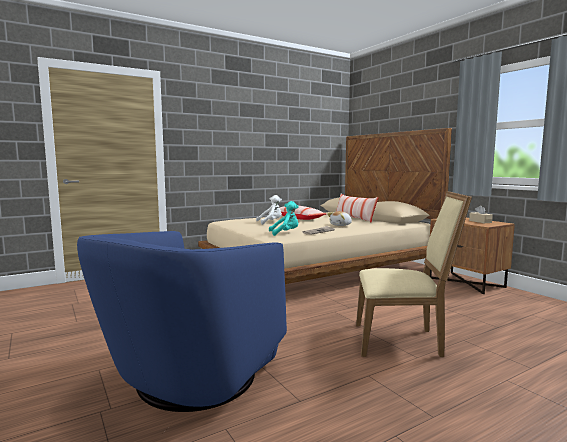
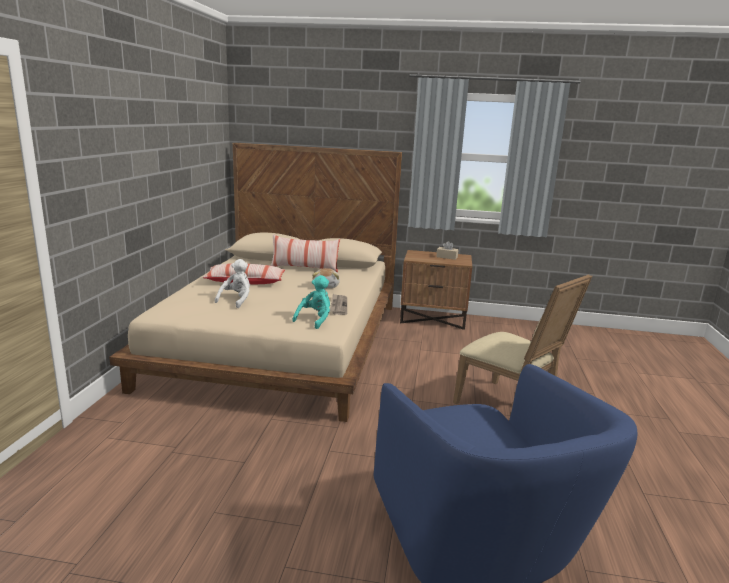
camera: 50 degrees left, 10 degrees up
beige chair [356,191,472,357] -> beige chair turned 90 degrees clockwise [453,274,592,404]

